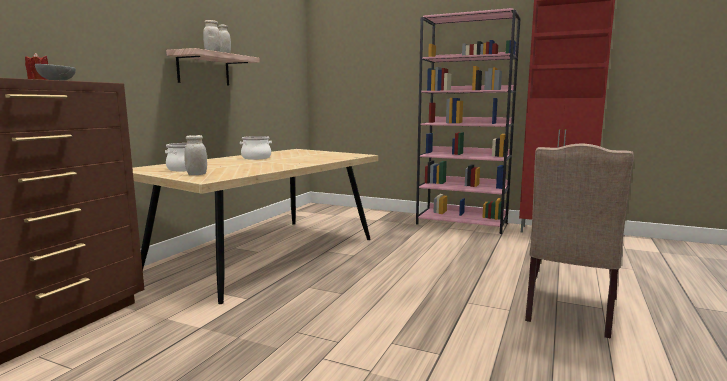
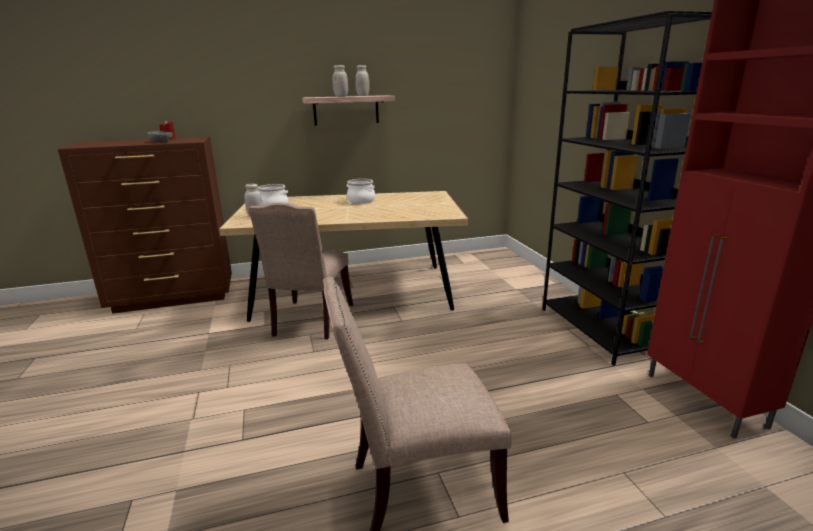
camera: 50 degrees right, 10 degrees up
pink bookcase [416,8,521,234] -> black bookcase [542,11,712,366]
none -> beige chair [249,202,353,339]

